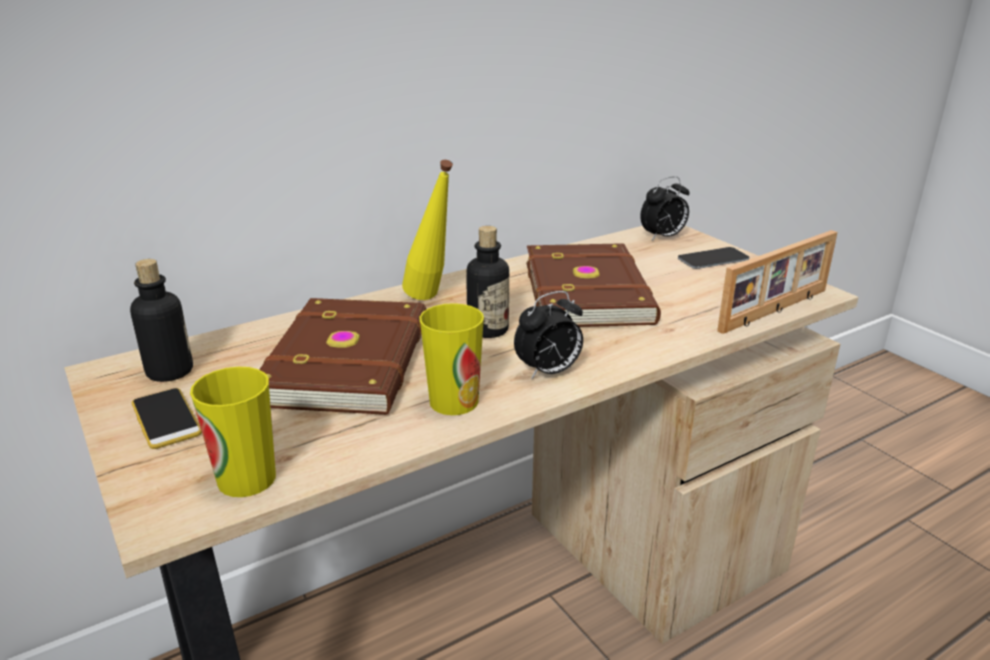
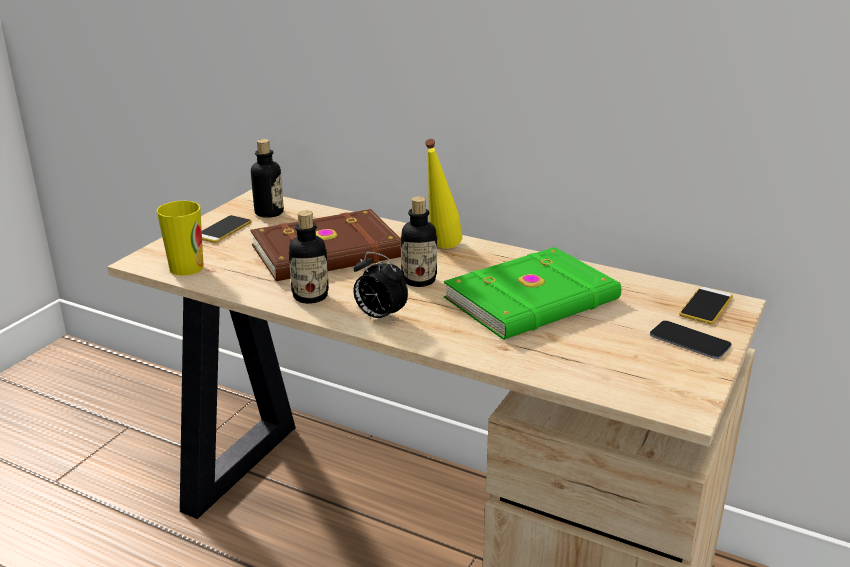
camera: 60 degrees right, 0 degrees up
cup [419,303,484,415] -> bottle [288,210,329,304]
brown book [526,243,661,327] -> green book [444,247,621,340]
alarm clock [640,176,689,241] -> phone [679,287,733,324]
picture frame [717,230,838,334] -> none

